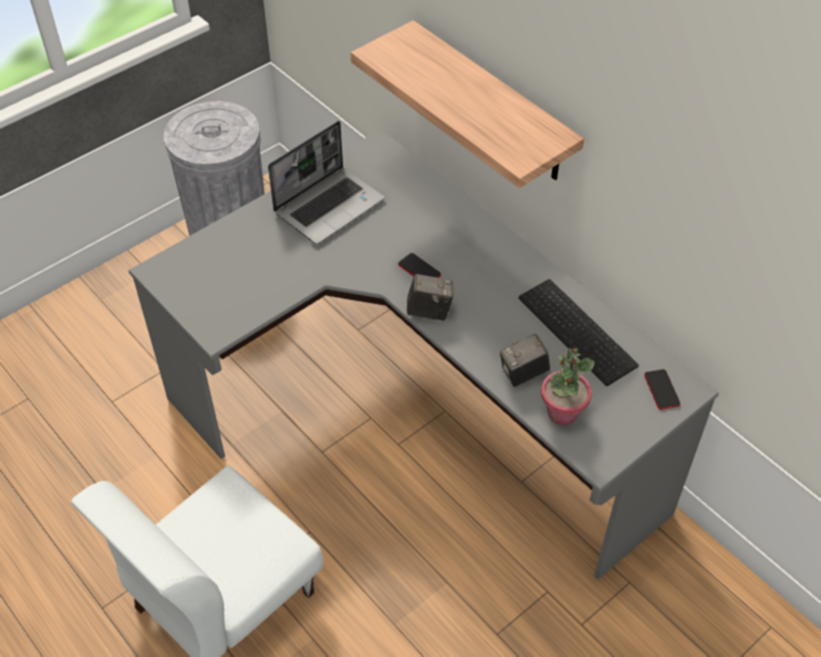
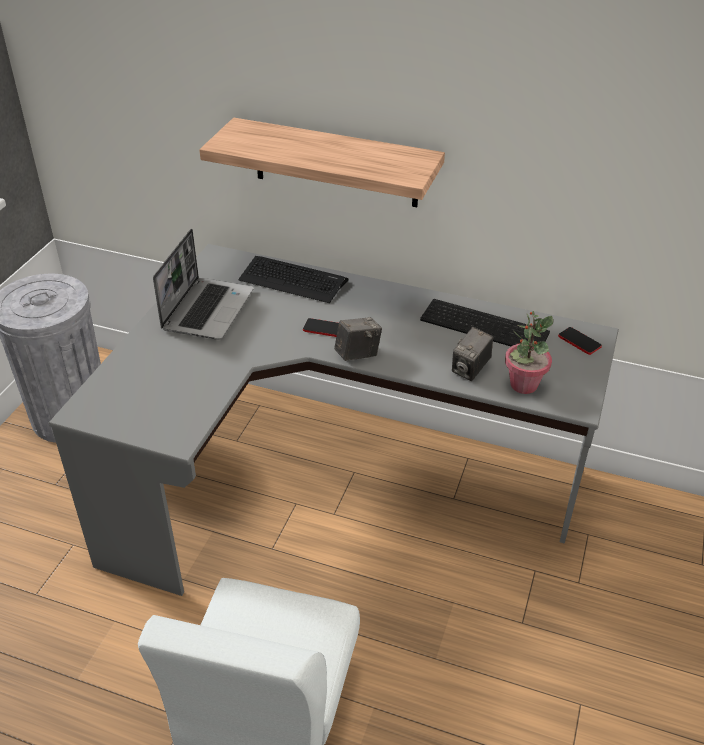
camera: 30 degrees left, 10 degrees down
none -> keyboard [238,256,348,303]

